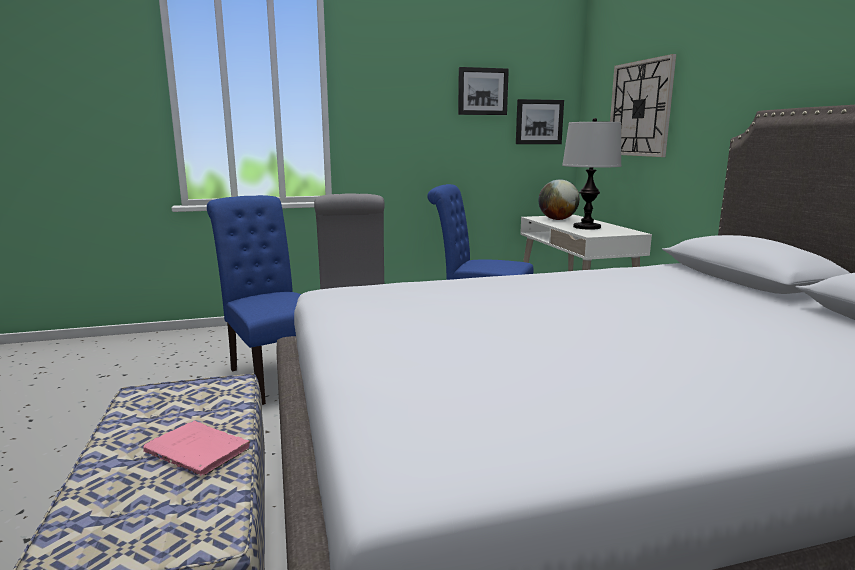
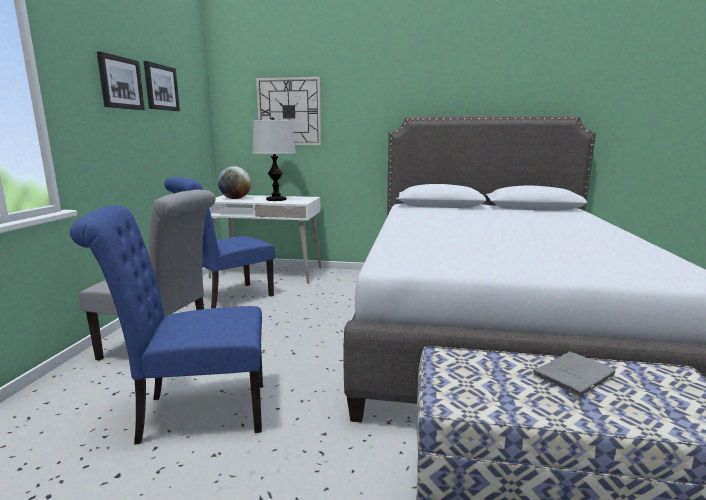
camera: 65 degrees left, 0 degrees up
pink book [143,420,253,476] -> grey book [533,352,616,397]
picture [516,99,564,144] -> picture moved to [97,51,145,110]

